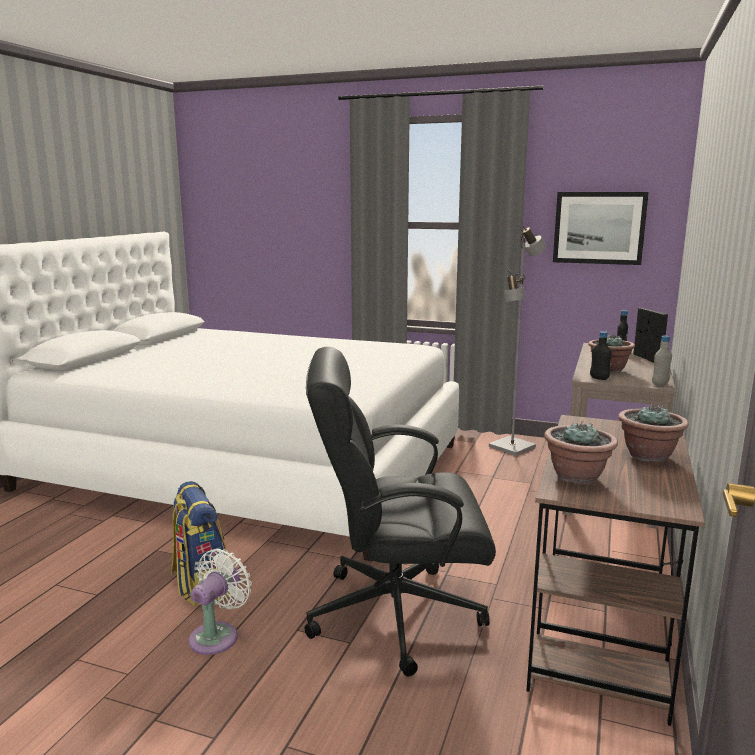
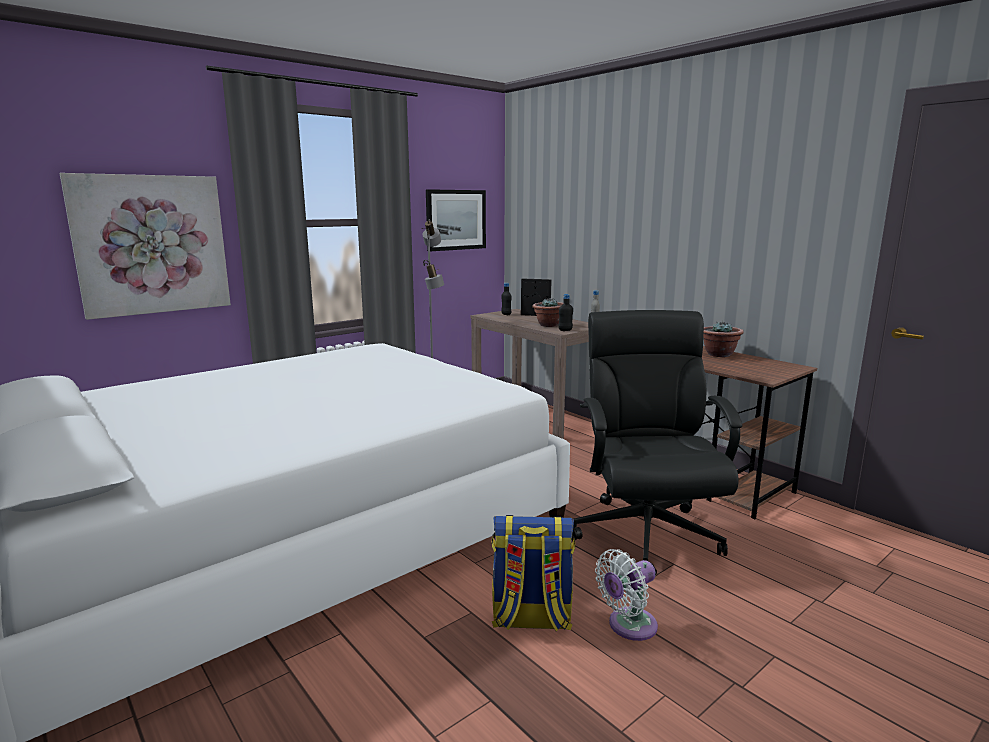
camera: 60 degrees left, 0 degrees up
white fan [189,549,252,655] -> white fan turned 90 degrees counterclockwise [595,549,658,641]
black office chair [305,347,496,677] -> black office chair turned 150 degrees clockwise [572,310,742,574]
potted plant [544,421,618,485] -> none
none -> picture [60,173,231,320]

